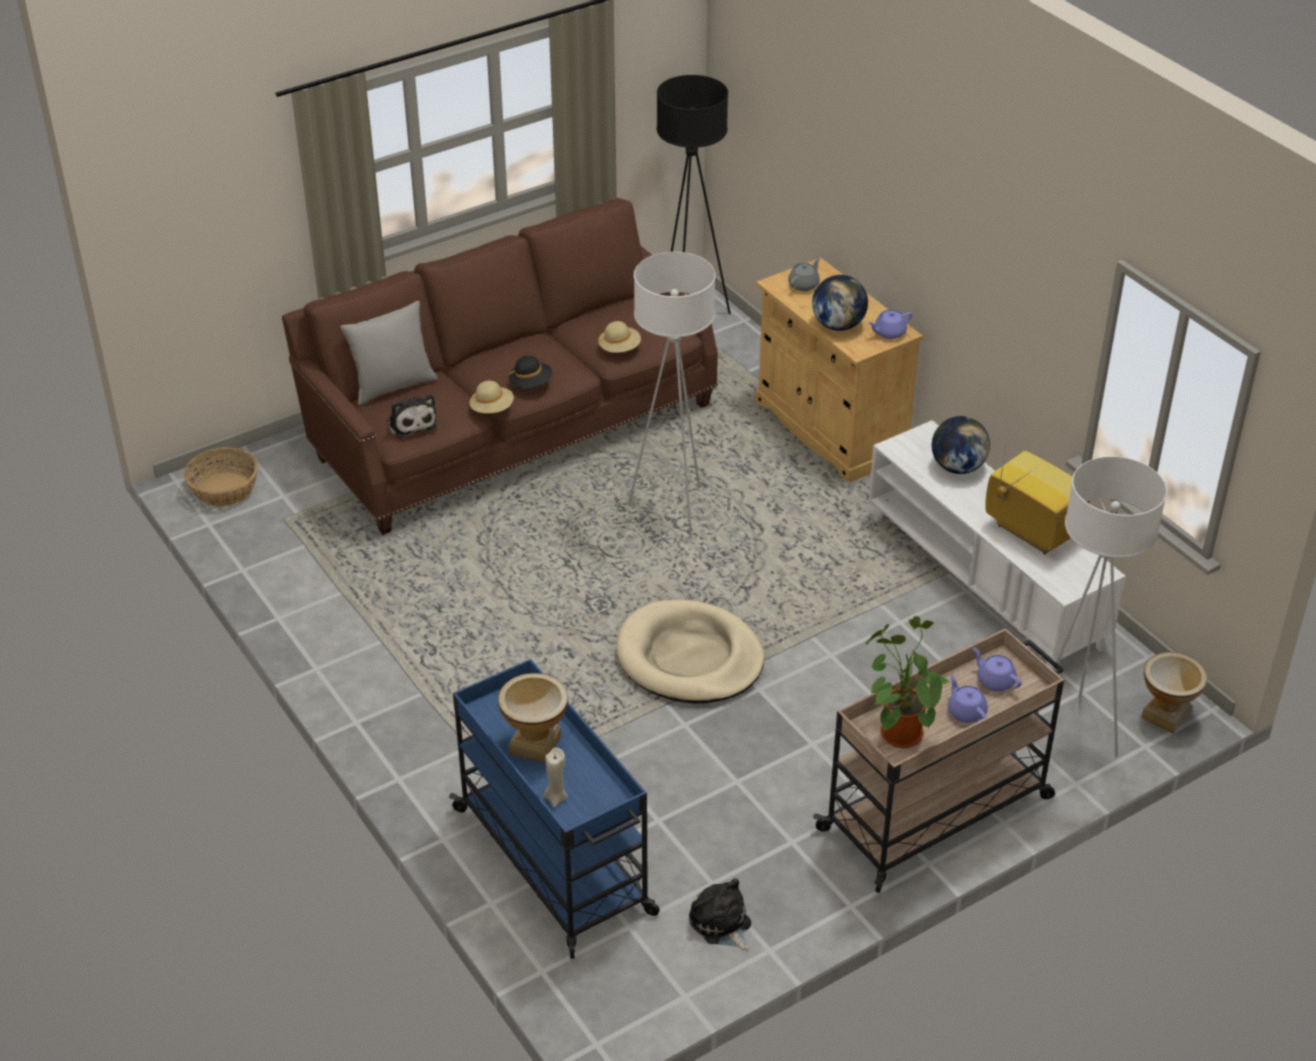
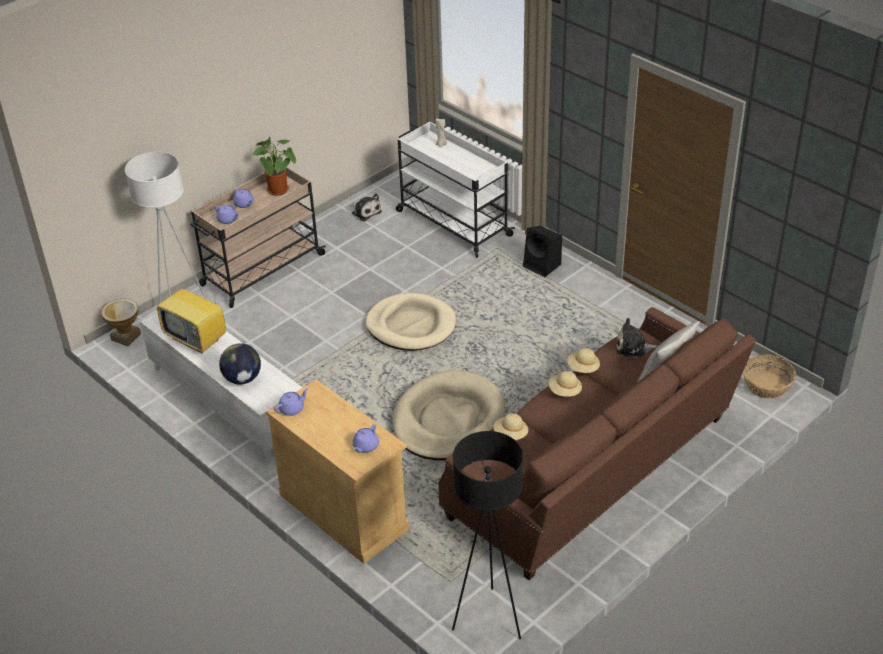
camera: 170 degrees right, 0 degrees up
plush toy [387,395,437,439] -> plush toy turned 45 degrees counterclockwise [617,318,658,357]
blue cart [449,659,660,959] -> white cart [396,122,515,258]
vase [498,673,568,763] -> none
black hat [509,356,552,388] -> beige hat [549,371,582,397]
white floor lamp [628,252,716,539] -> beige dog bed [392,370,505,461]
grey teapot [788,257,820,291] -> purple teapot [353,424,379,453]
globe [812,275,868,331] -> none
none -> black speaker [523,226,562,277]

